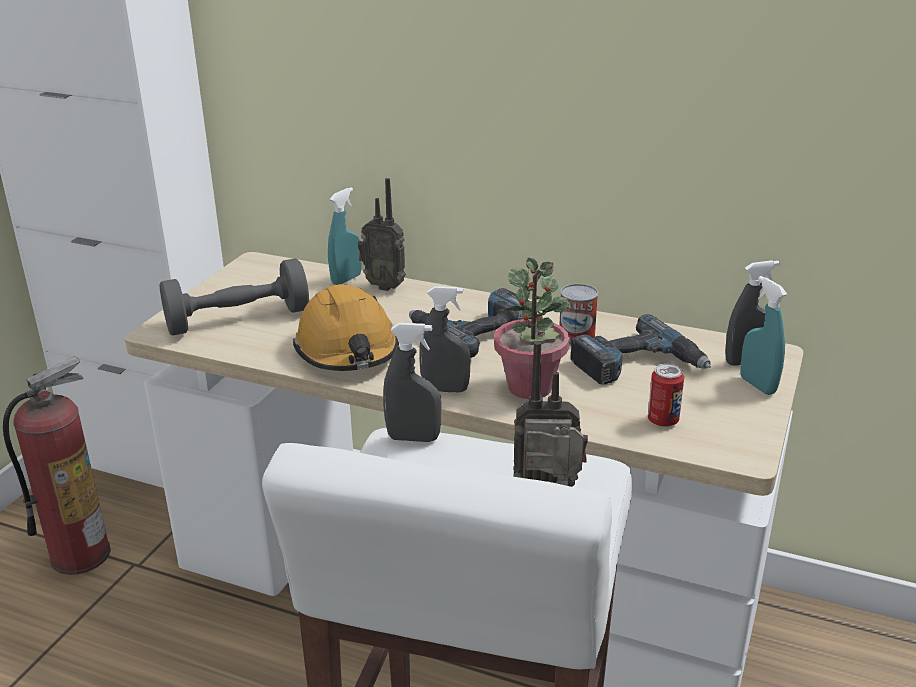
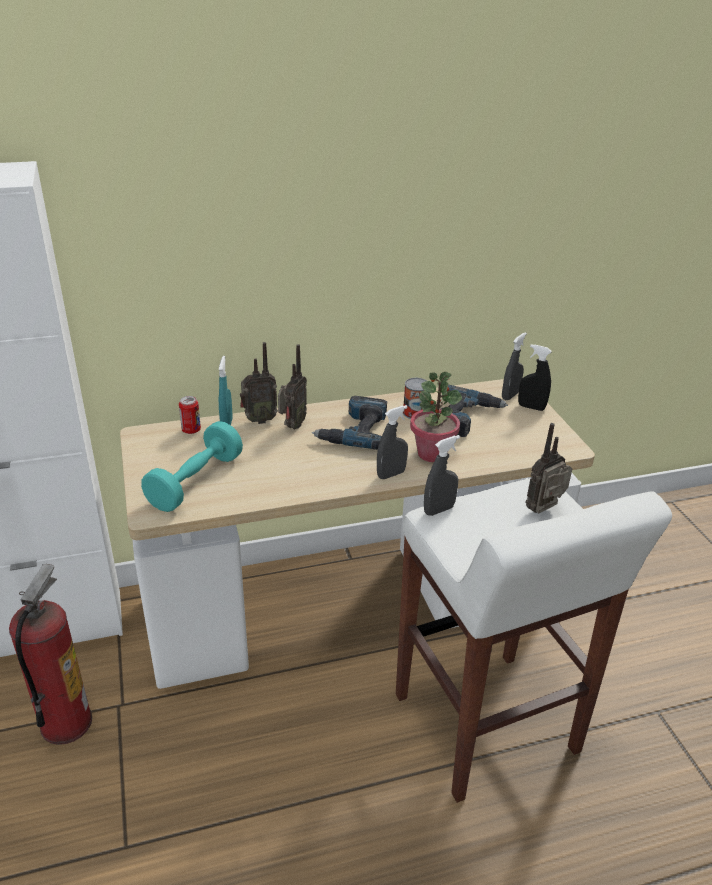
camera: 40 degrees left, 5 degrees up
grey dumbbell [159,258,309,336] -> turquoise dumbbell [141,421,243,512]
orange hard hat [293,284,399,371] -> none
can [648,364,684,427] -> can moved to [179,396,201,434]
turquoise spray bottle [741,276,787,395] -> black spray bottle [518,344,552,411]
none -> radio [278,344,307,429]

